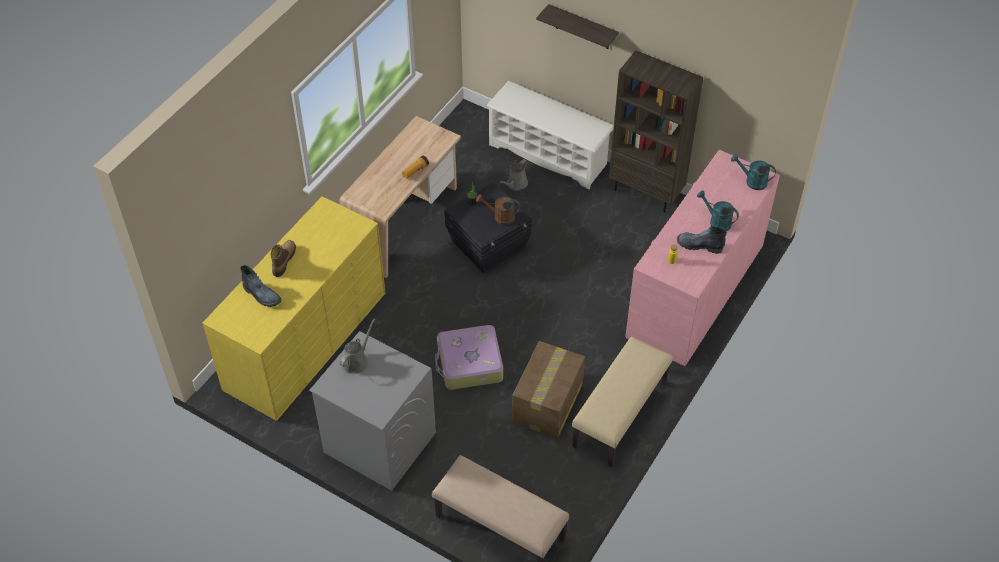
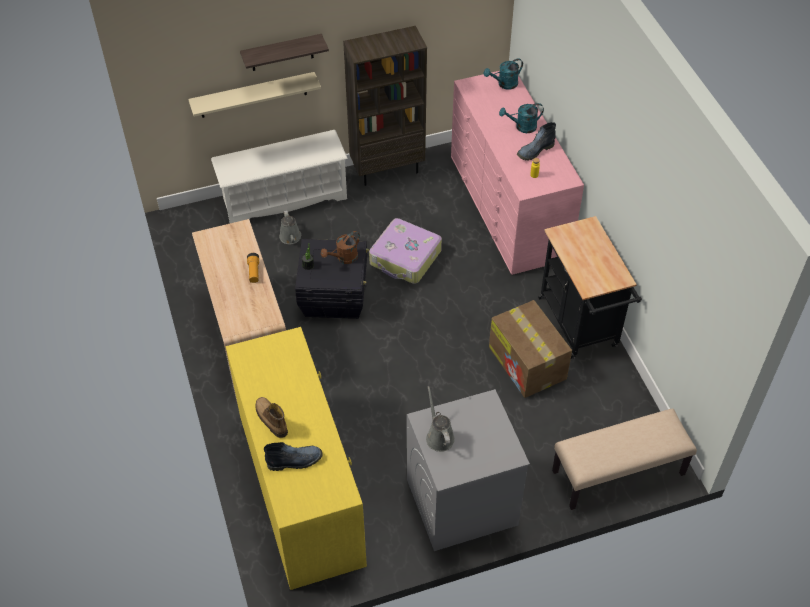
camera: 50 degrees left, 0 degrees up
suitcase [435,325,503,390] -> suitcase moved to [369,218,442,284]
beige bench [572,336,673,467] -> black cart [538,216,642,359]
none -> beige shelf [188,72,321,118]

